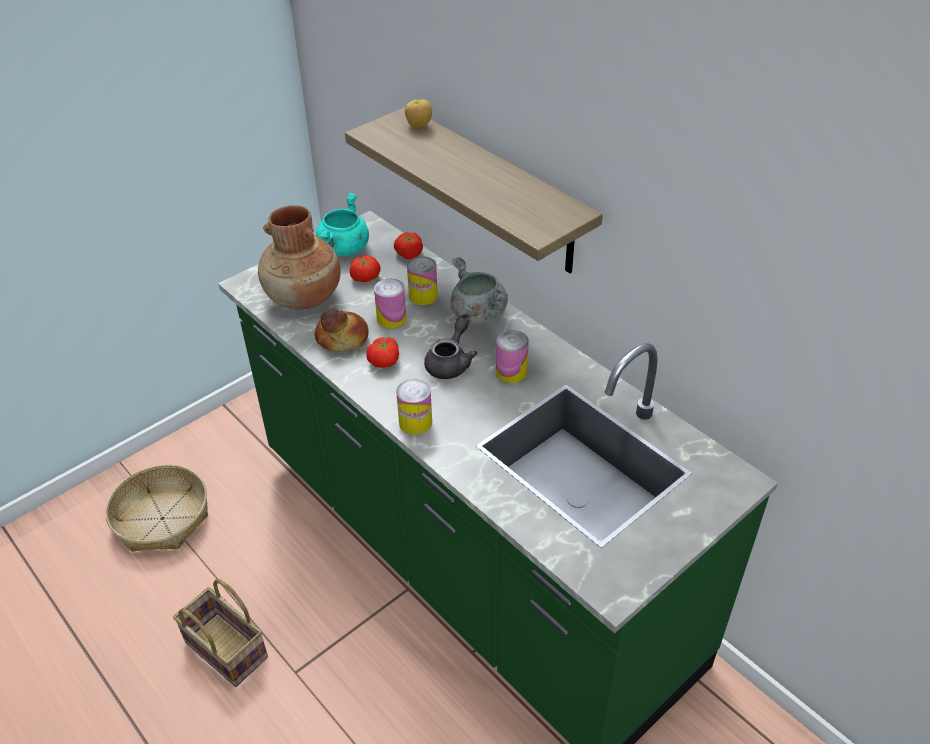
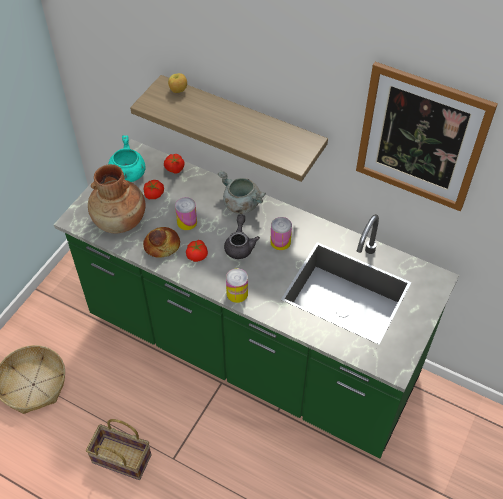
camera: 20 degrees left, 10 degrees up
can [407,256,438,305] -> none
none -> picture [356,62,498,211]

